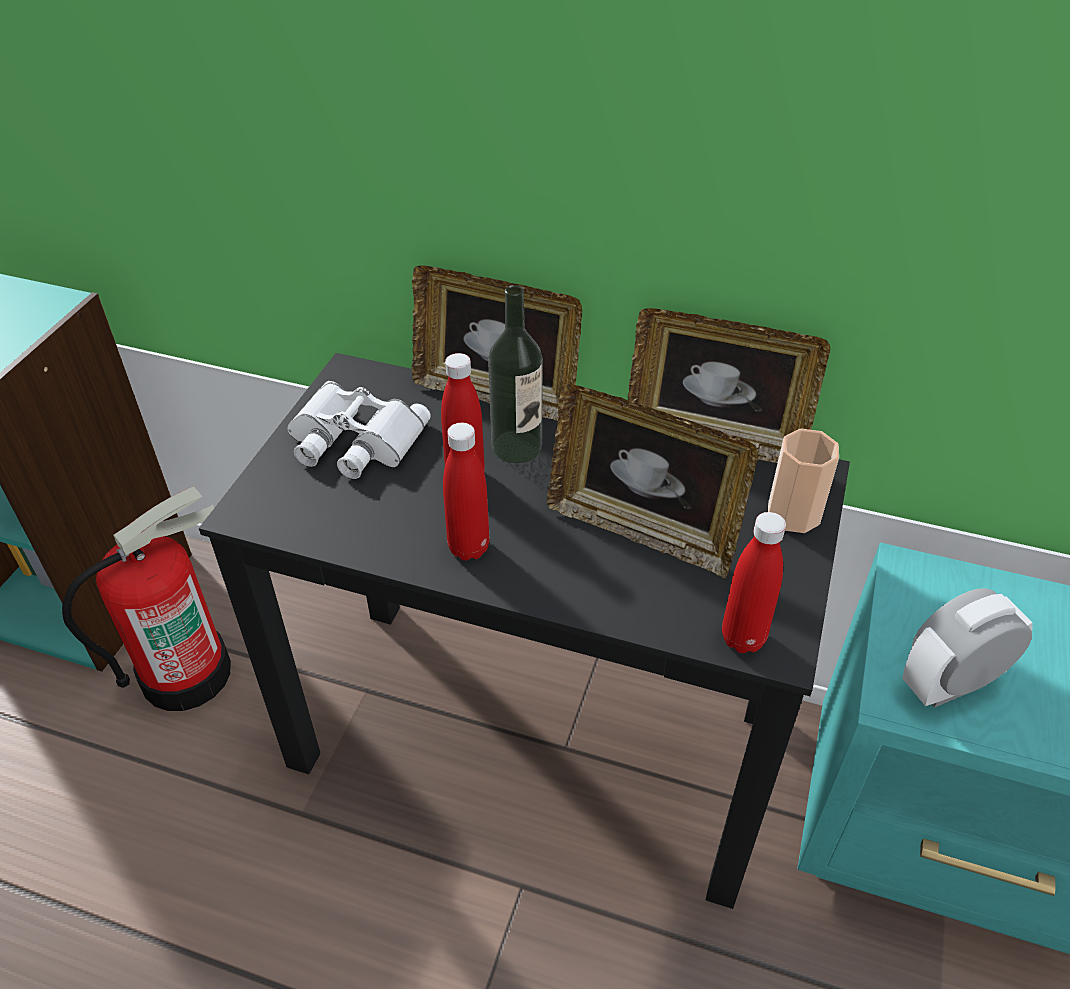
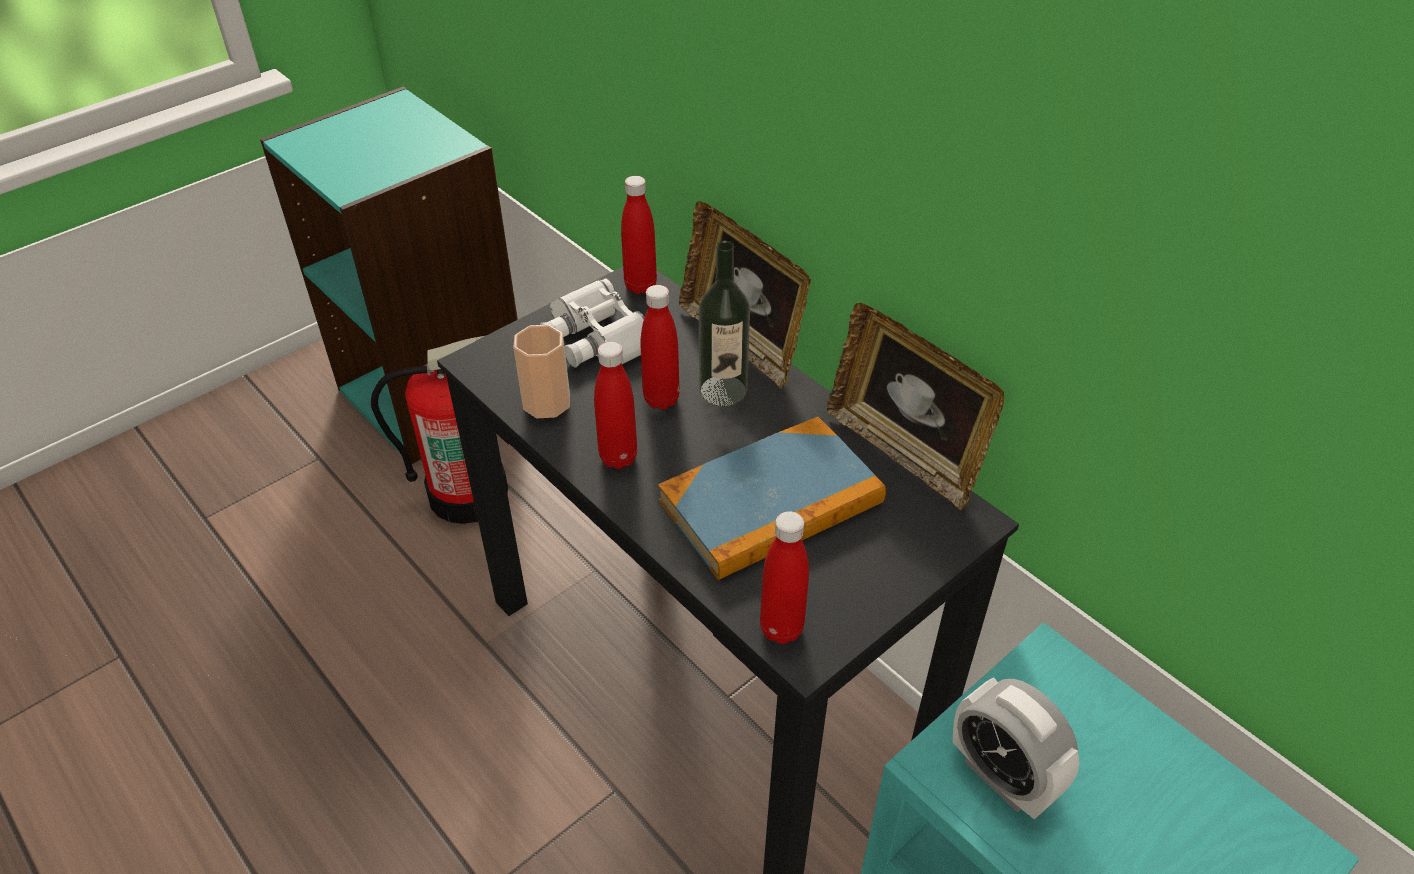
camera: 30 degrees right, 0 degrees up
picture frame [547,384,758,578] -> book [658,417,886,580]
cup [768,429,839,533] -> cup moved to [513,325,570,418]
alarm clock [902,588,1032,708] -> alarm clock turned 135 degrees counterclockwise [953,677,1080,820]
none -> red bottle [621,176,657,294]

